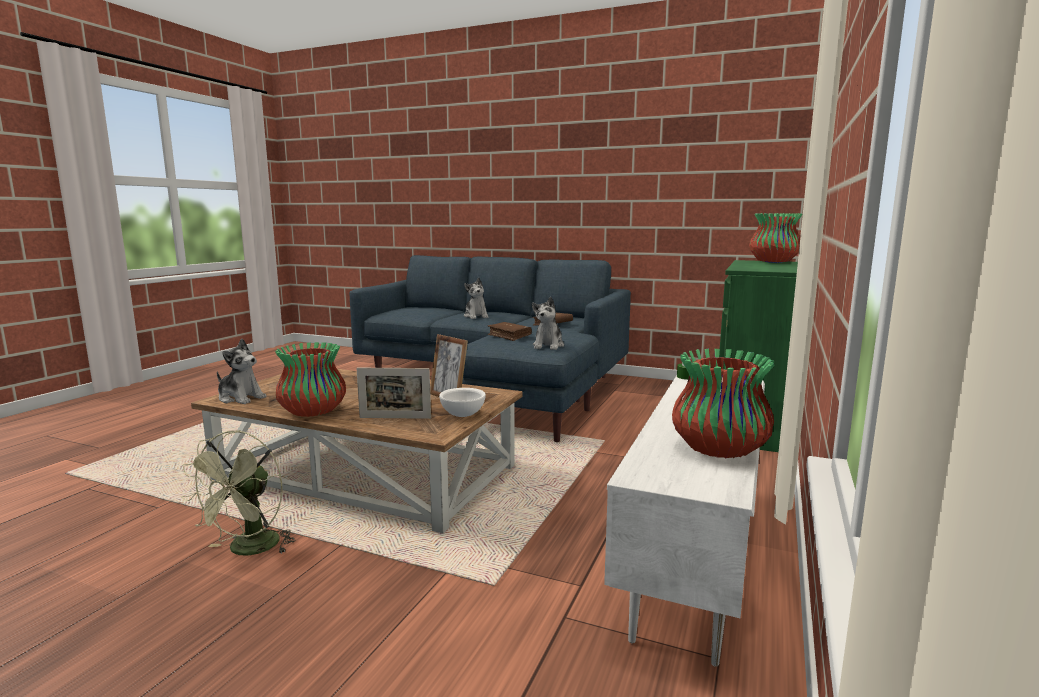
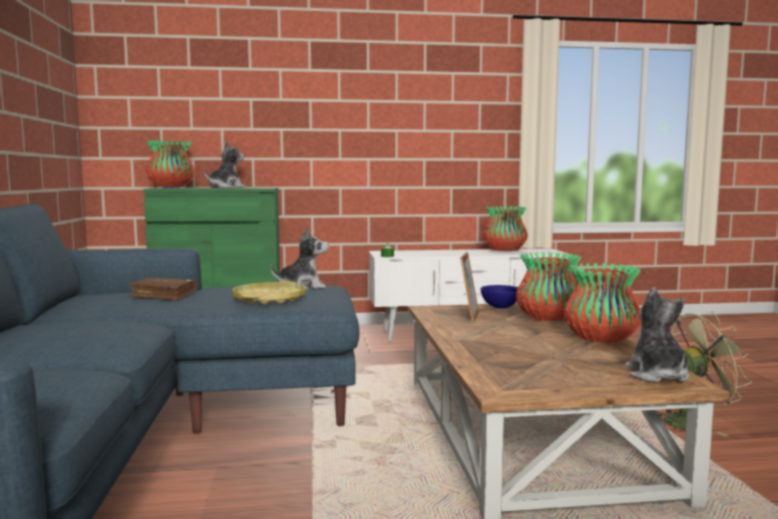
camera: 120 degrees left, 5 degrees down
picture frame [357,368,431,419] -> vase [516,252,581,321]
white bowl [439,388,486,417] -> blue bowl [481,285,518,309]
plush toy [464,278,488,319] -> plush toy moved to [204,142,245,188]
brown book [487,322,532,341] -> yellow tray [232,281,306,304]

